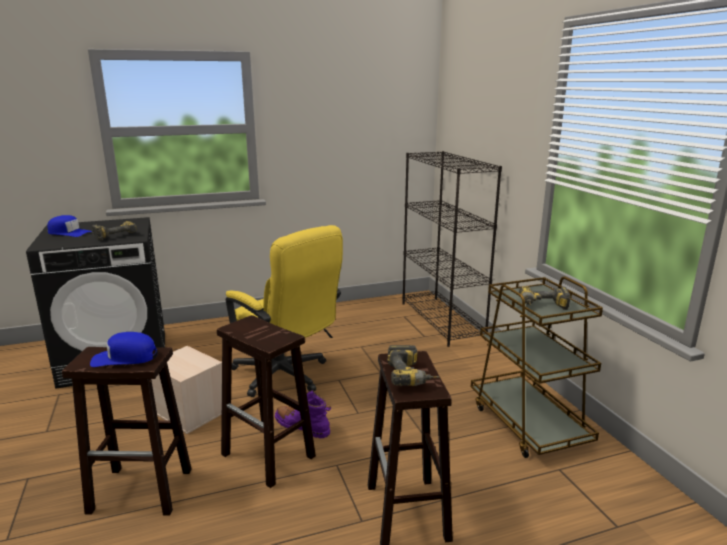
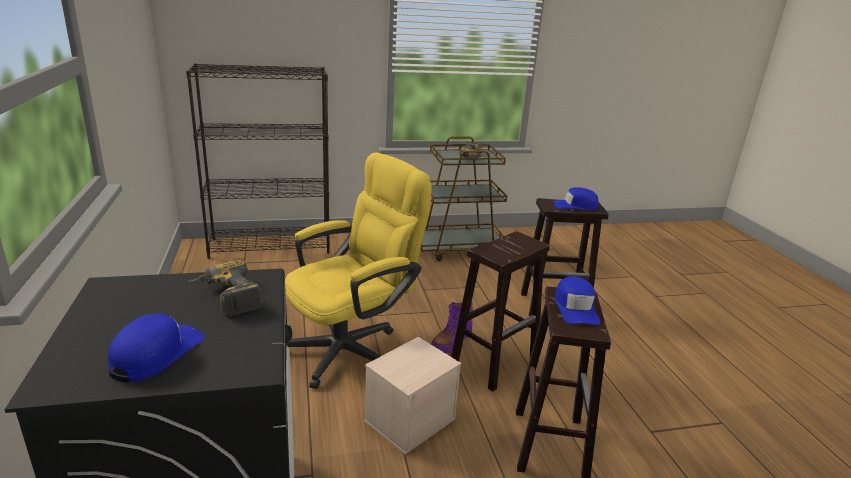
camera: 85 degrees left, 5 degrees up
power drill [387,345,439,386] -> blue cap [553,187,598,210]

